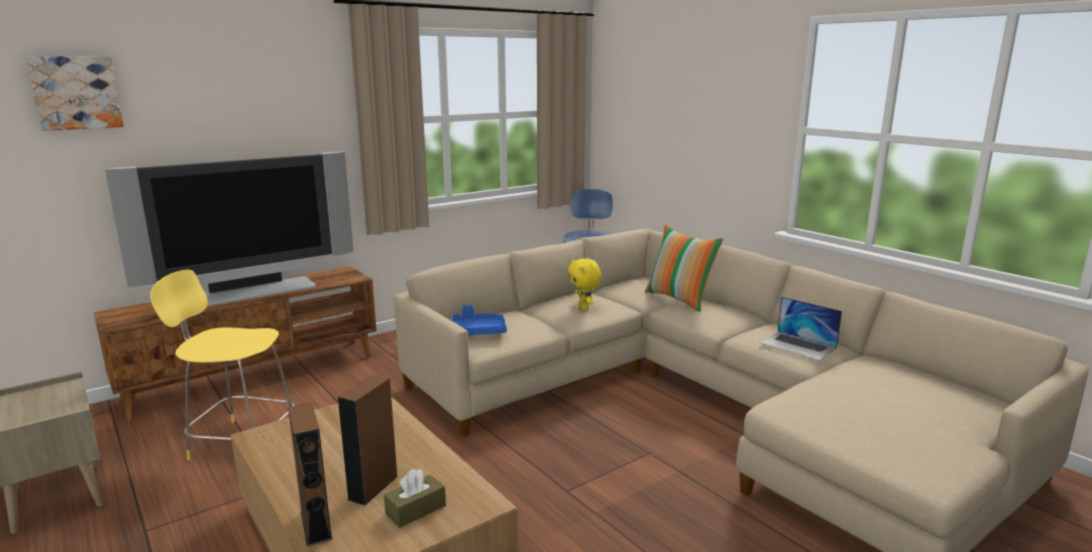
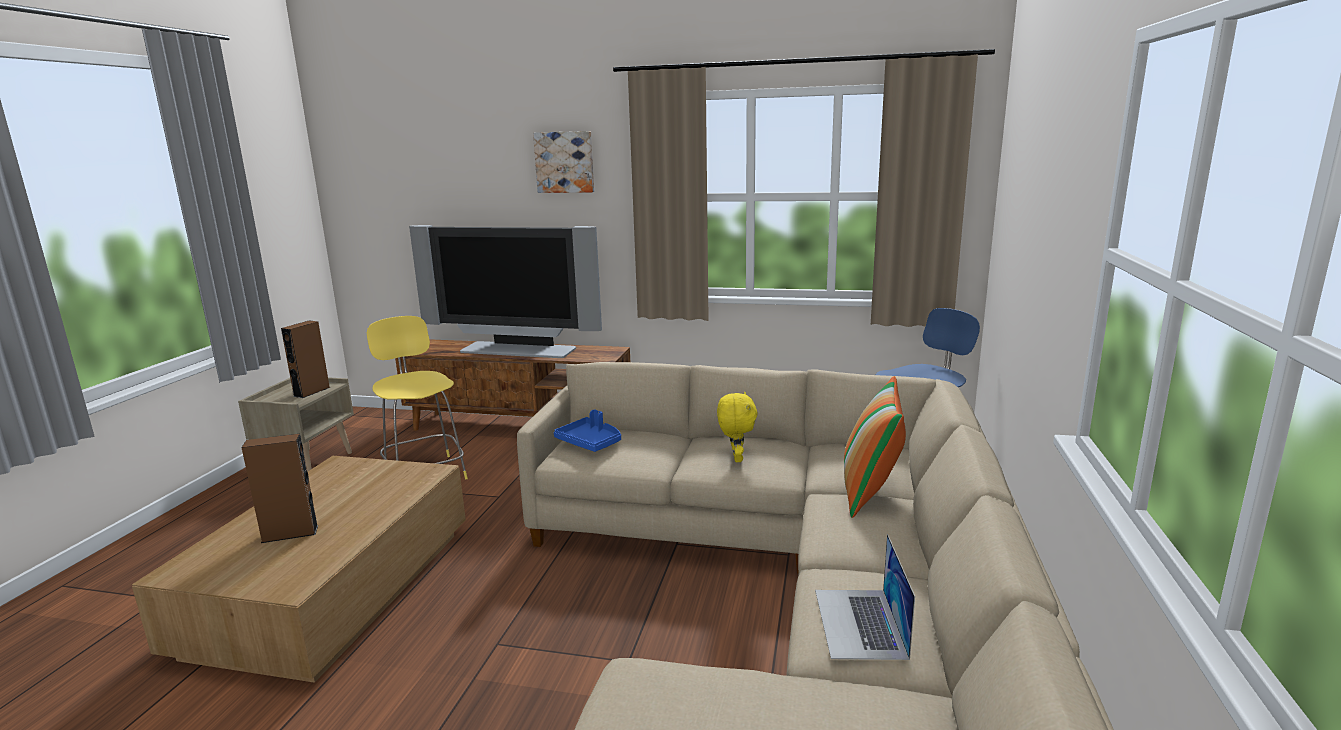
camera: 50 degrees right, 0 degrees up
picture [26,56,124,131] -> picture moved to [533,131,594,193]
brown speaker [288,403,332,546] -> brown speaker moved to [281,320,330,398]
brown tissue box [384,469,446,528] -> none
yellow plush toy [568,258,601,311] -> yellow plush toy turned 150 degrees clockwise [717,392,758,462]

